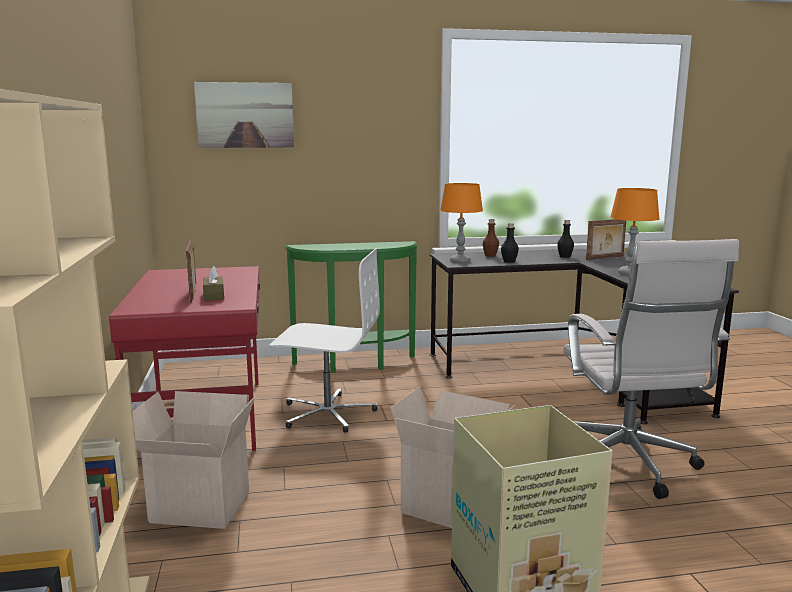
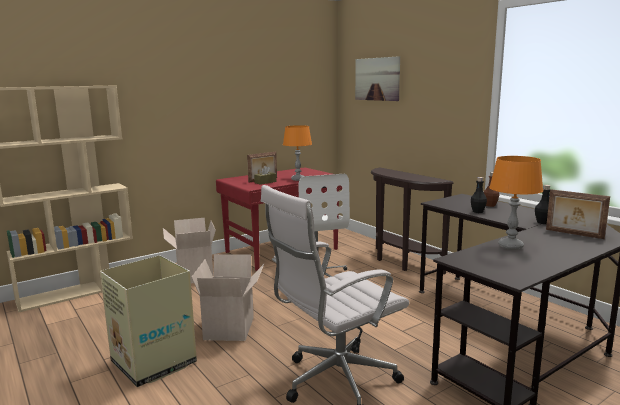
camera: 65 degrees right, 0 degrees up
green console table [284,241,418,373] -> brown console table [371,167,454,274]
orange table lamp [440,183,483,263] -> orange table lamp moved to [283,125,312,181]

